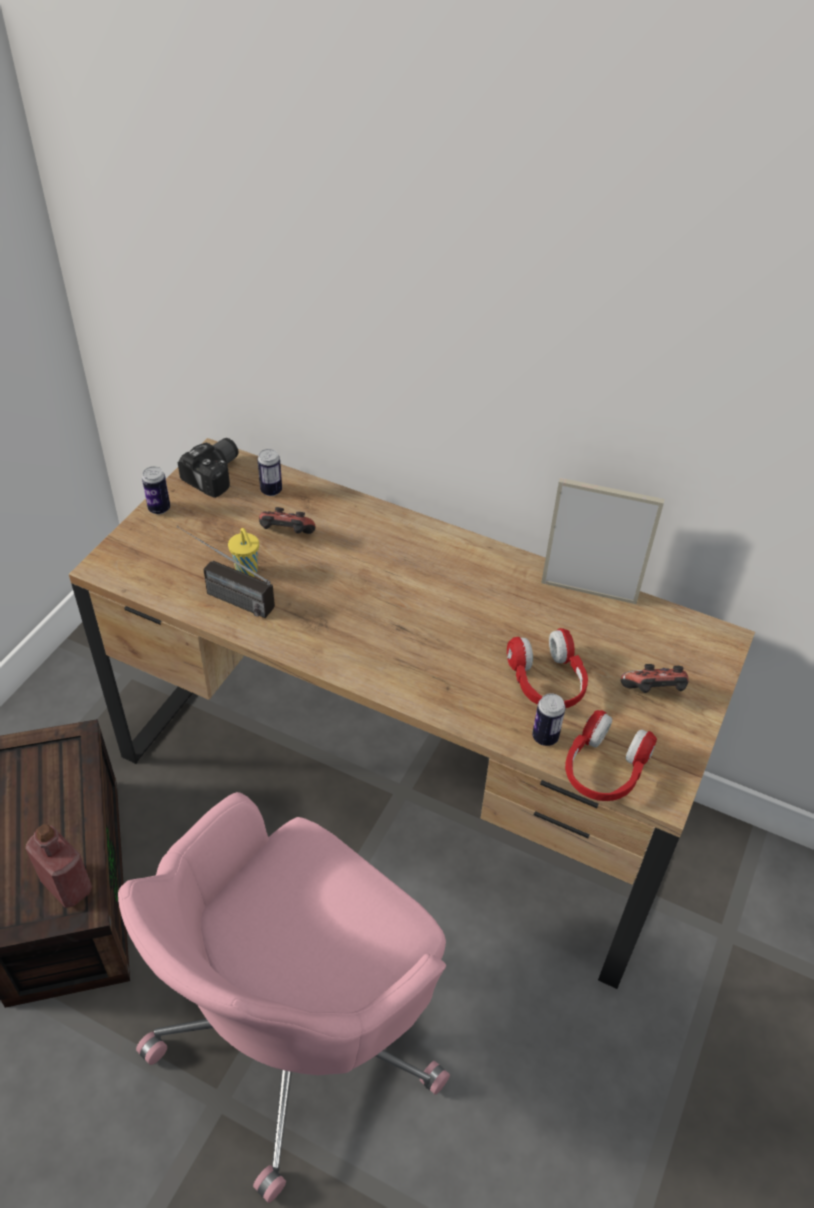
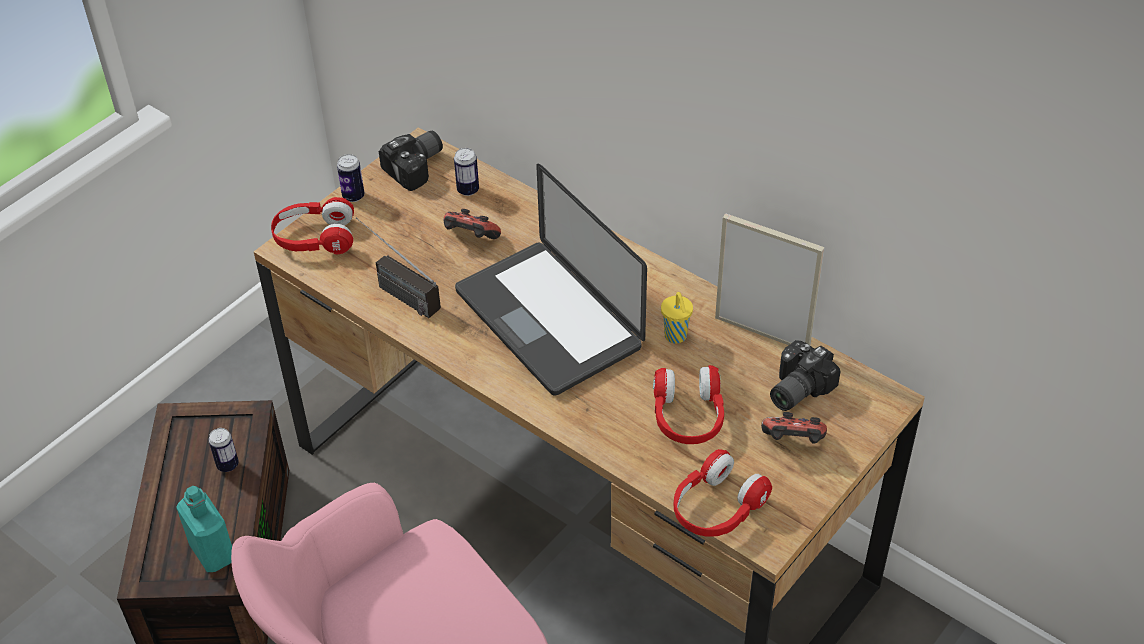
camera: 15 degrees right, 0 degrees up
red bottle [25,824,92,908] -> turquoise bottle [176,486,232,572]
yellow cup [228,528,259,577] -> yellow cup moved to [661,292,693,344]
can [532,693,565,746] -> can moved to [209,428,239,472]
none -> red headphones [271,197,354,254]
none -> laptop [455,164,647,396]
none -> camera [770,340,841,411]

